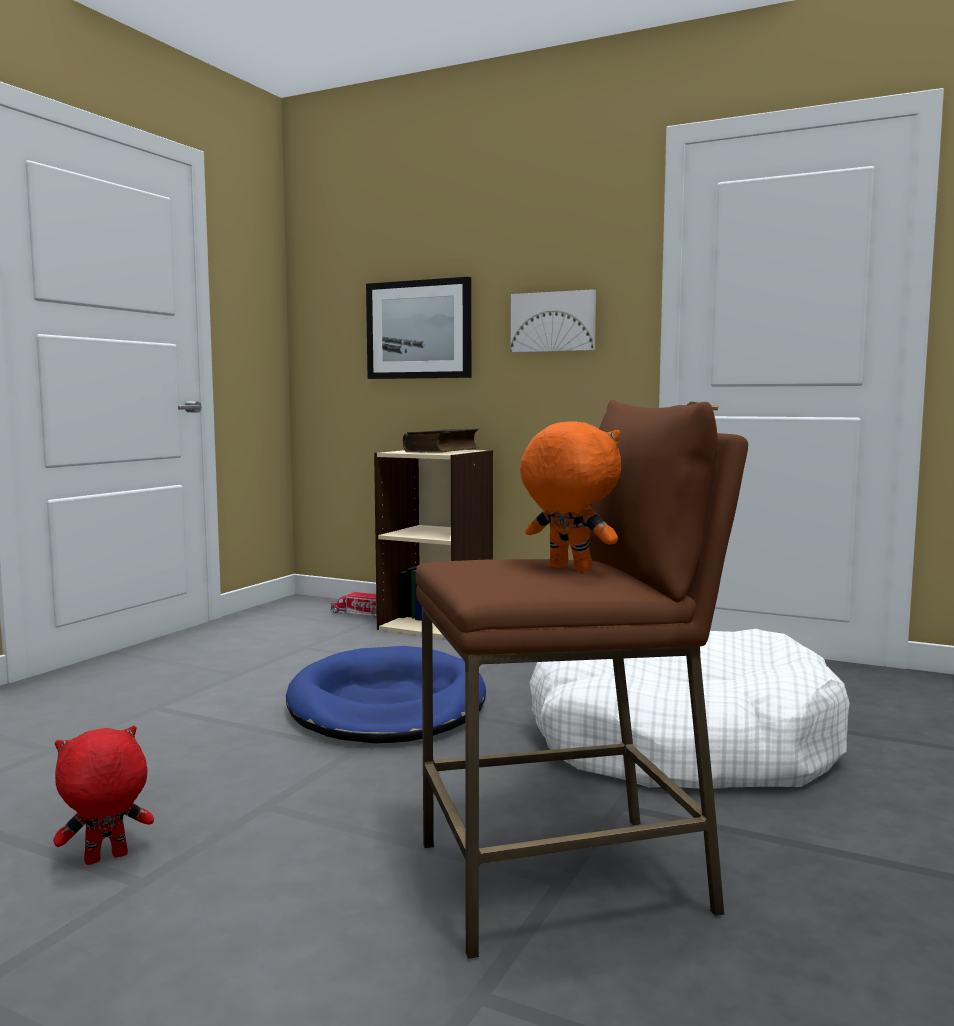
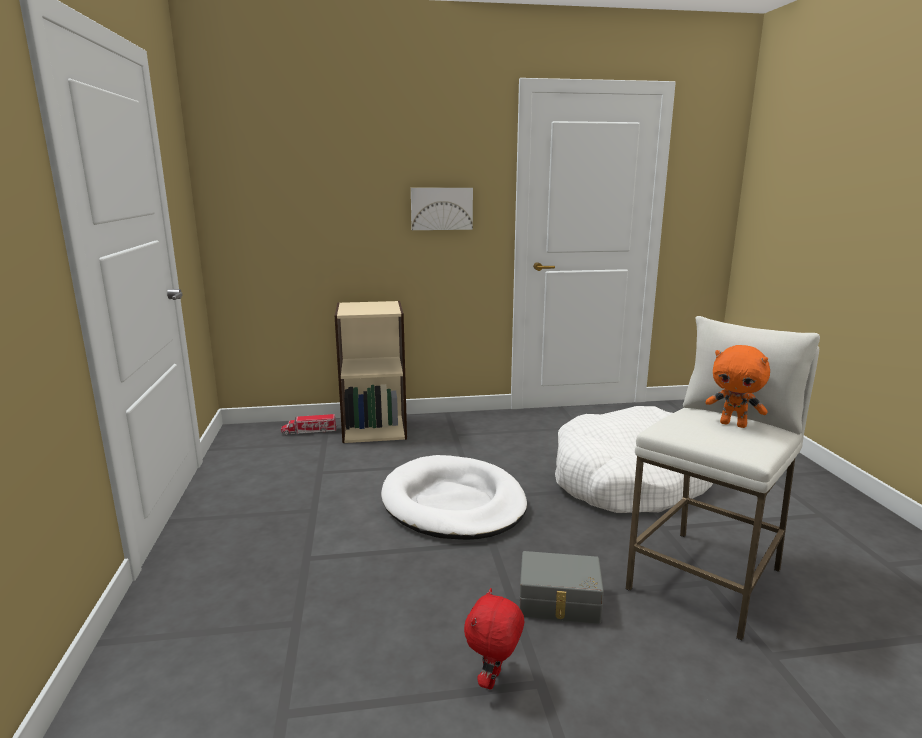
camera: 35 degrees left, 10 degrees up
blue dog bed [286,646,486,743] -> white dog bed [381,455,527,540]
picture [366,277,471,379] -> none
book [403,429,479,453] -> none
brown stool [416,400,748,959] -> white stool [625,316,820,641]
orange plush toy [520,421,621,571] -> orange plush toy turned 150 degrees counterclockwise [706,345,770,428]
none -> grey storage box [519,551,604,624]

